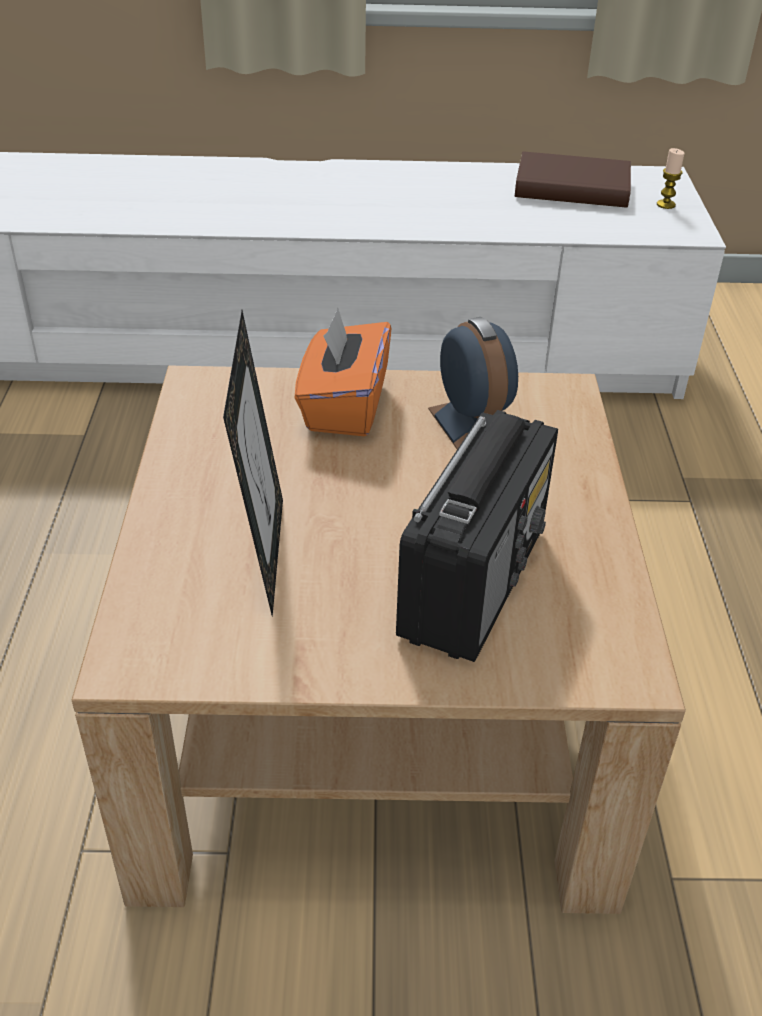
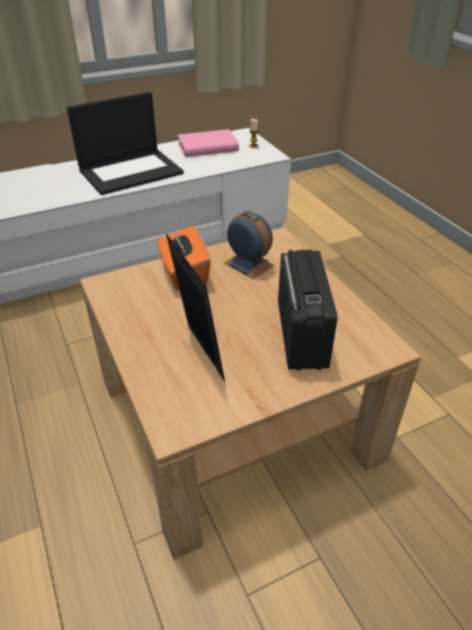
camera: 25 degrees left, 0 degrees up
brown book [515,151,631,208] -> pink book [178,129,239,157]
none -> laptop [67,92,184,195]

